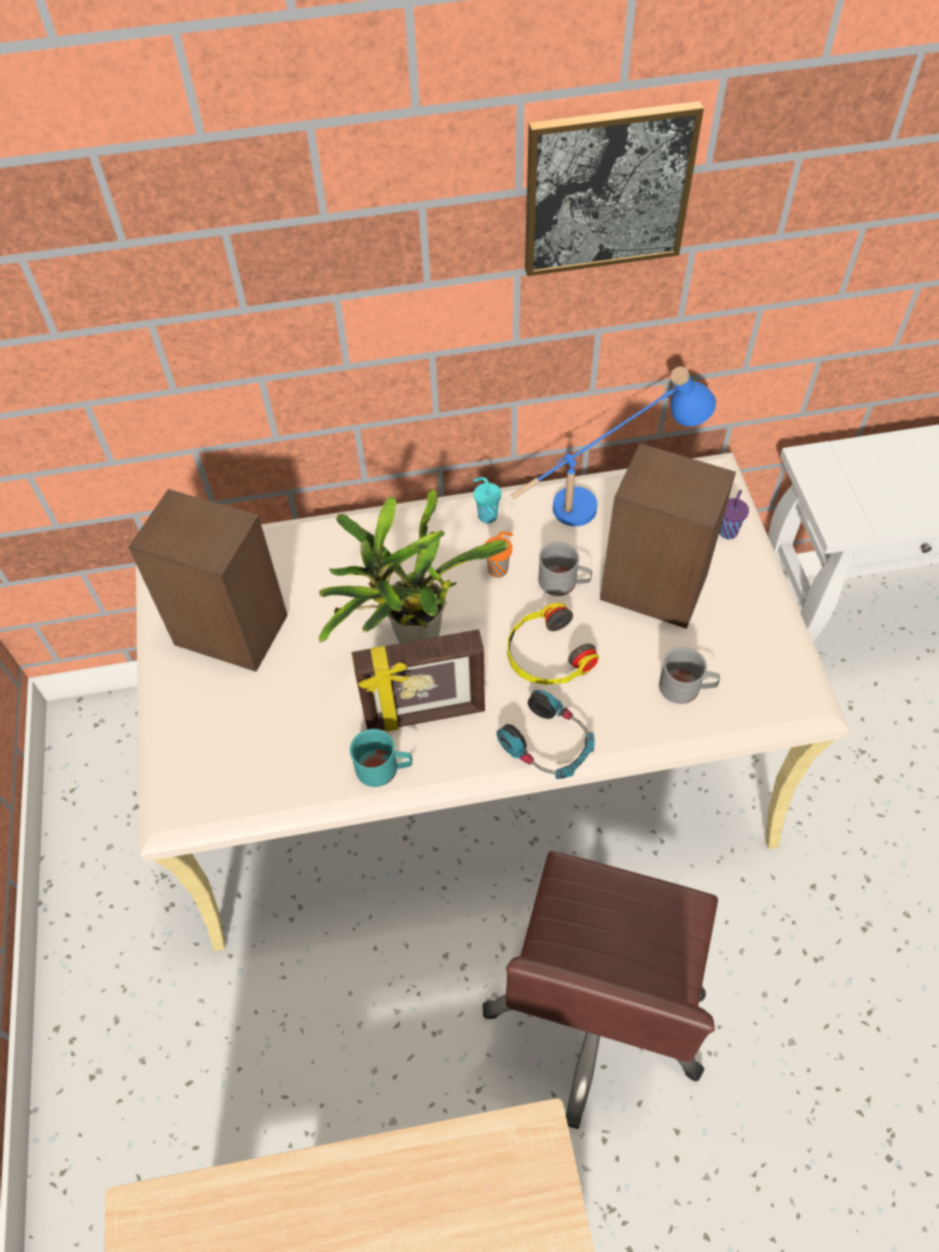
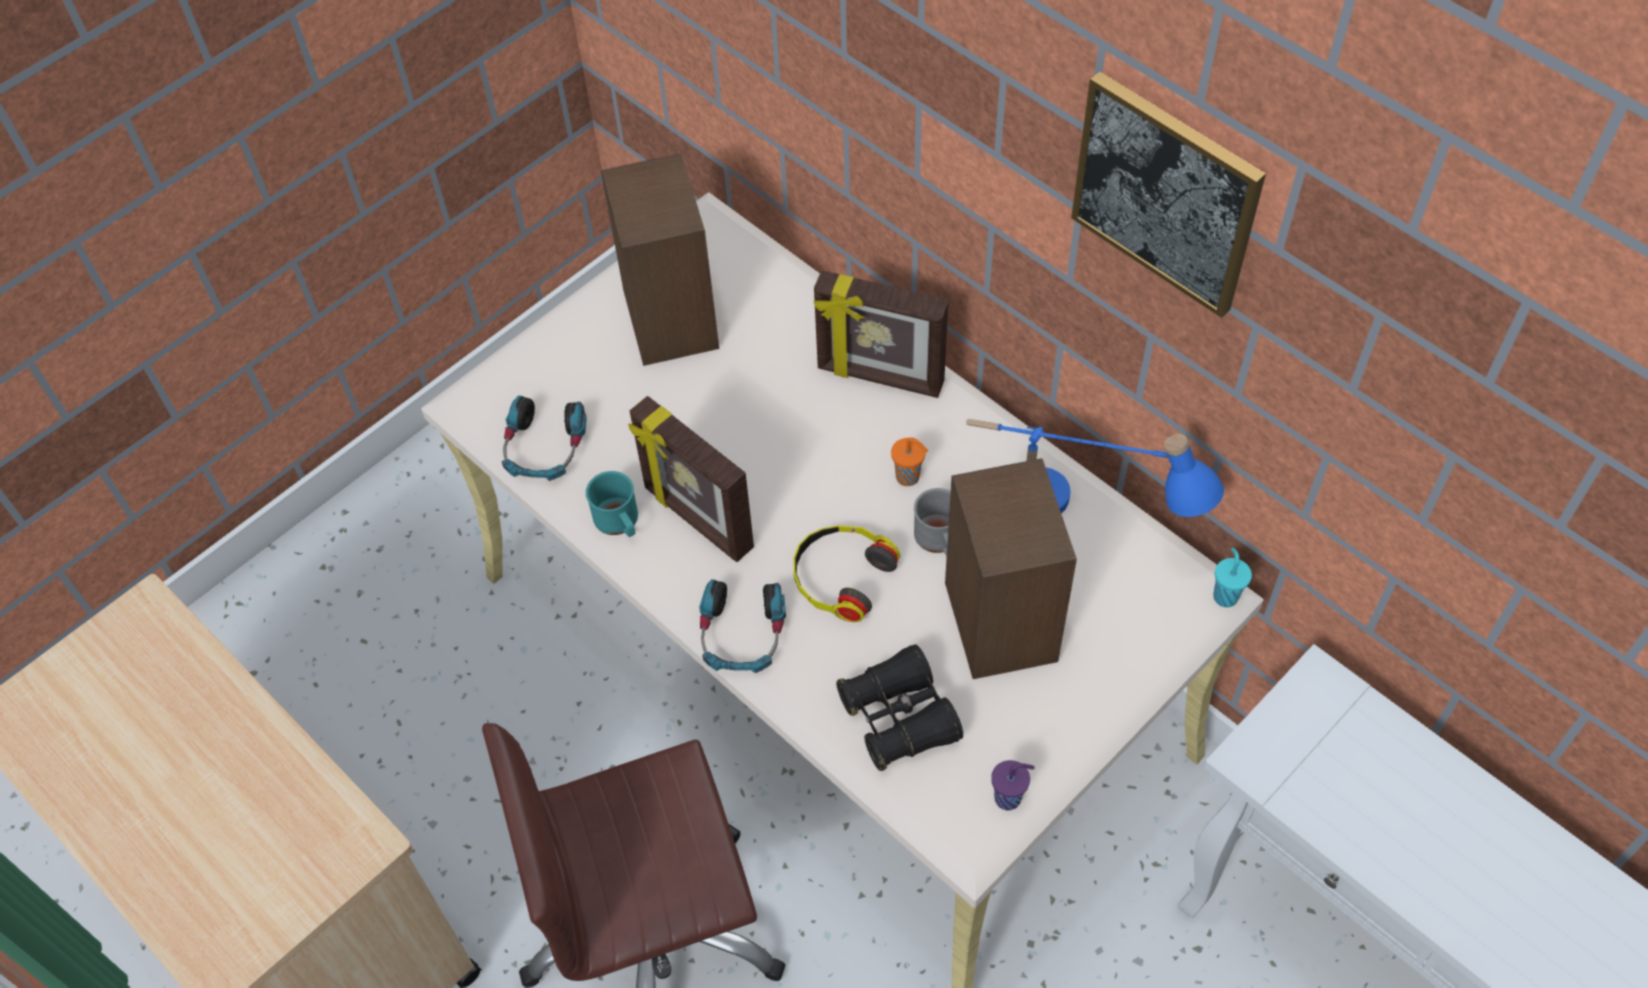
camera: 55 degrees right, 0 degrees up
potted plant [318,488,508,643] -> none
turquoise cup [473,477,502,524] -> turquoise cup moved to [1213,548,1252,607]
grey mug [659,647,720,704] -> black binoculars [836,644,963,771]
purple cup [719,490,749,539] -> purple cup moved to [991,760,1034,810]
none -> headphones [502,396,586,481]
none -> picture frame [814,270,948,398]

